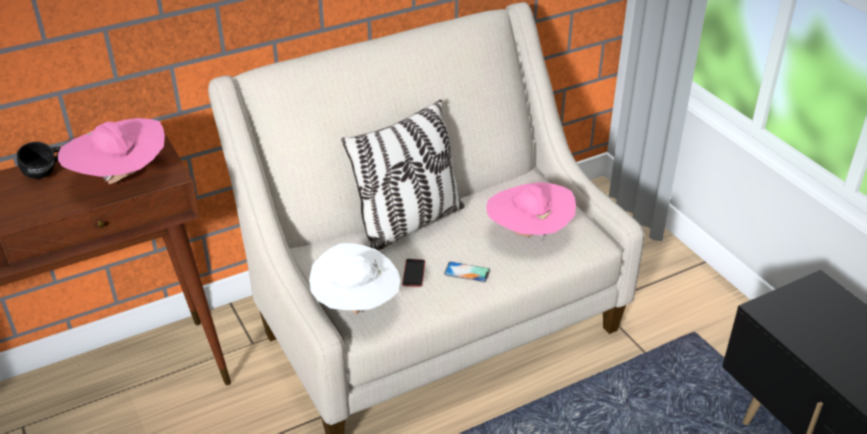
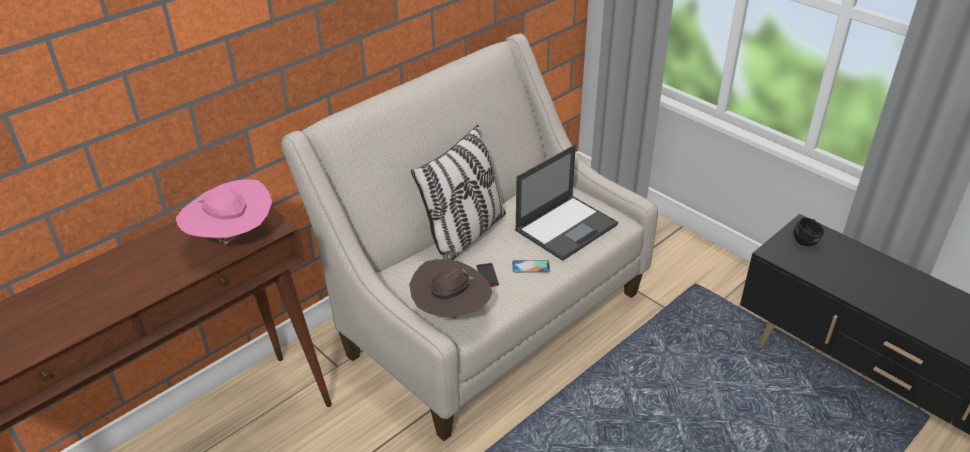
camera: 15 degrees left, 0 degrees up
black mug [17,142,60,179] -> black mug moved to [794,217,824,246]
white hat [309,243,401,314] -> brown hat [409,259,492,319]
pink hat [486,182,576,240] -> laptop [515,145,618,261]

